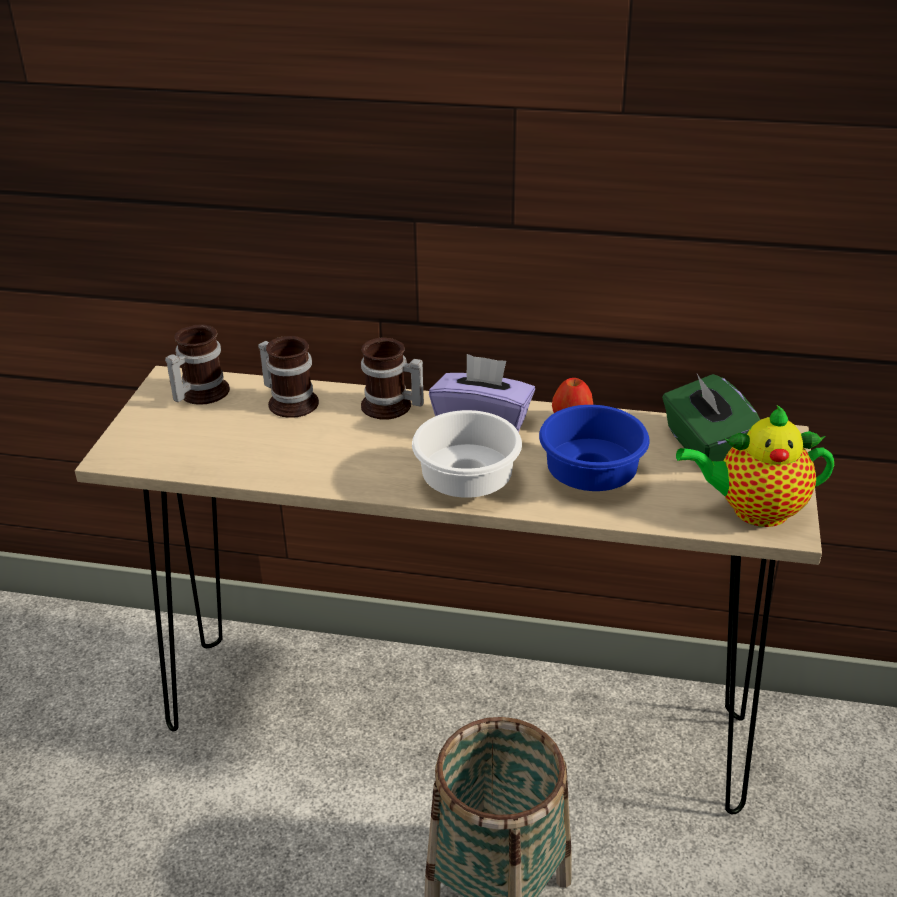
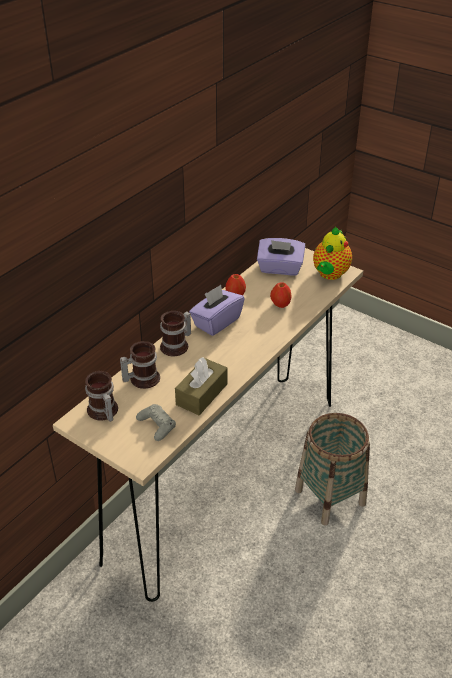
camera: 65 degrees left, 5 degrees up
white bowl [412,410,522,498] -> none
blue bowl [539,405,650,491] -> apple [270,282,291,308]
green tissue box [662,374,760,461] -> purple tissue box [257,238,305,275]
none -> grey game controller [136,404,176,441]
none -> brown tissue box [175,357,228,415]

